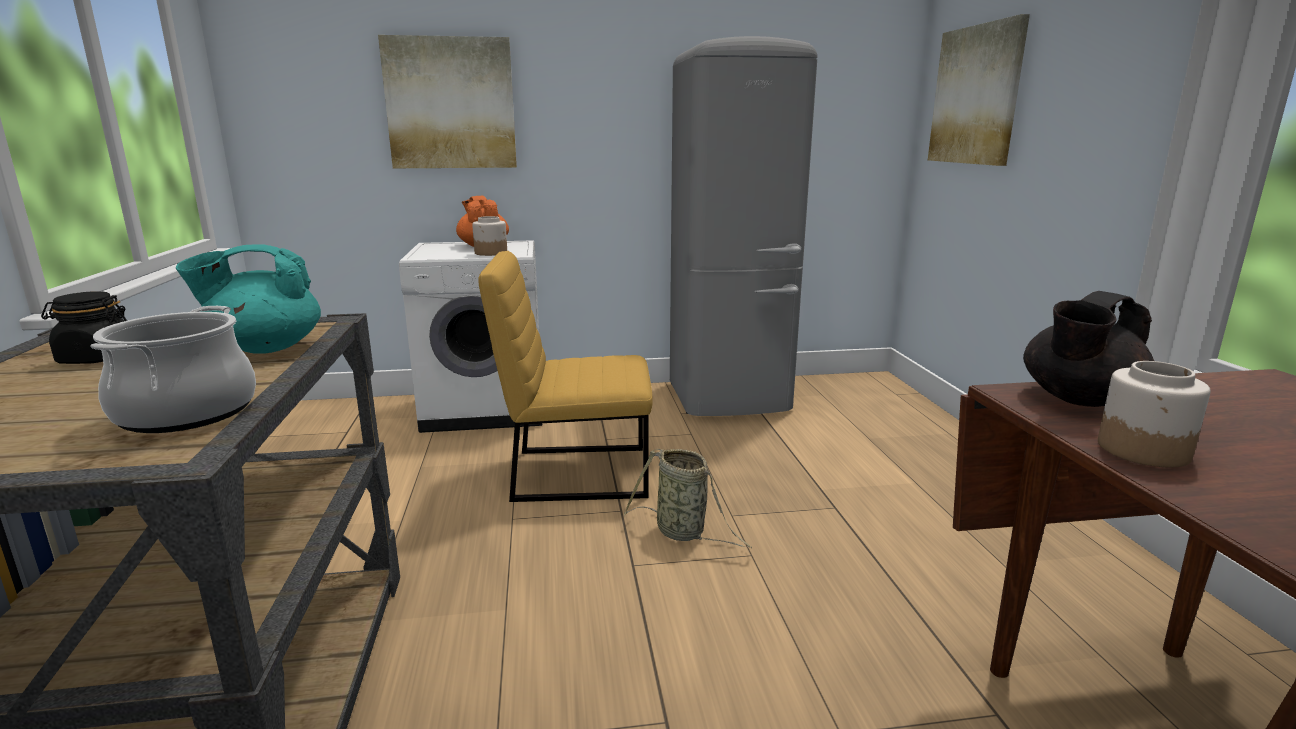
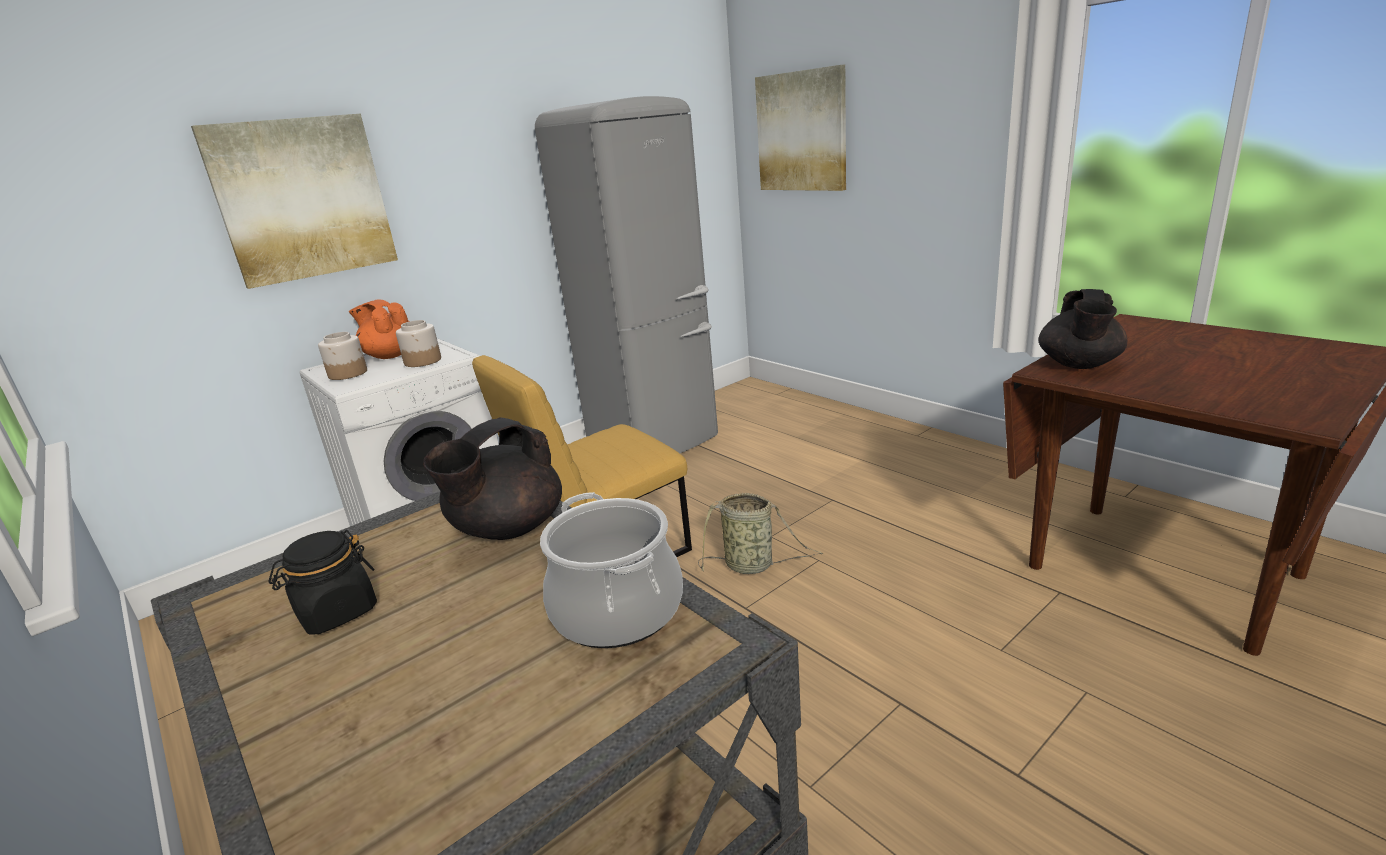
camera: 30 degrees left, 5 degrees up
turquoise teapot [176,244,321,354] -> black teapot [423,418,562,540]
jar [1098,361,1210,467] -> jar moved to [318,332,367,380]

